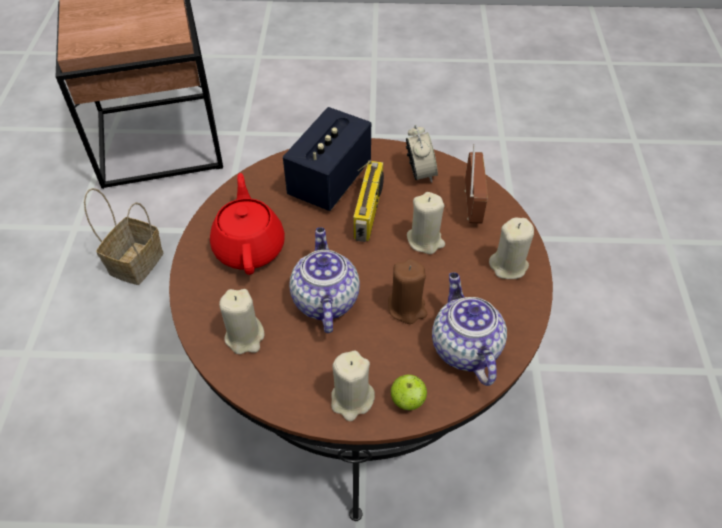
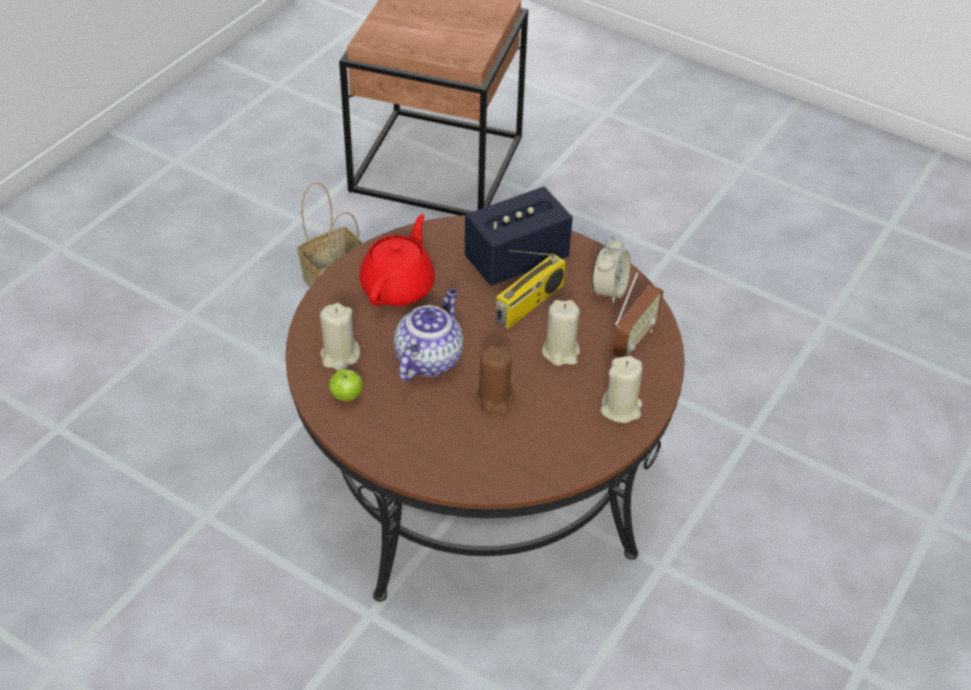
camera: 30 degrees right, 5 degrees down
beige candle [331,351,375,421] -> none
apple [391,375,427,410] -> apple moved to [329,369,363,401]
teapot [432,272,507,386] -> none

